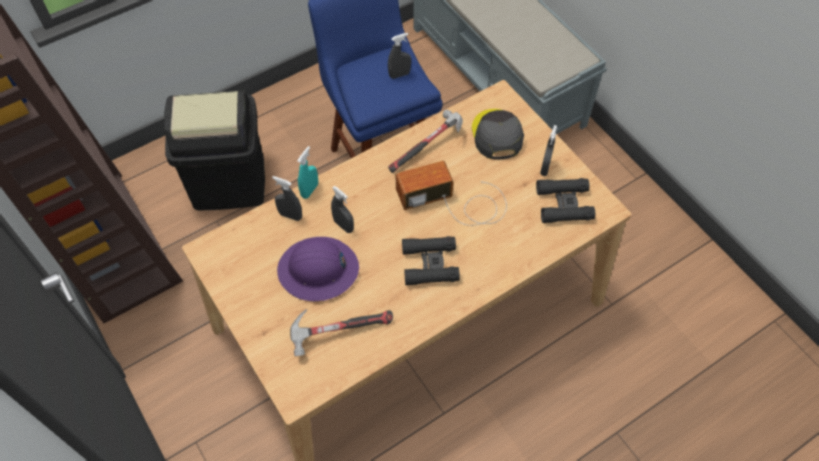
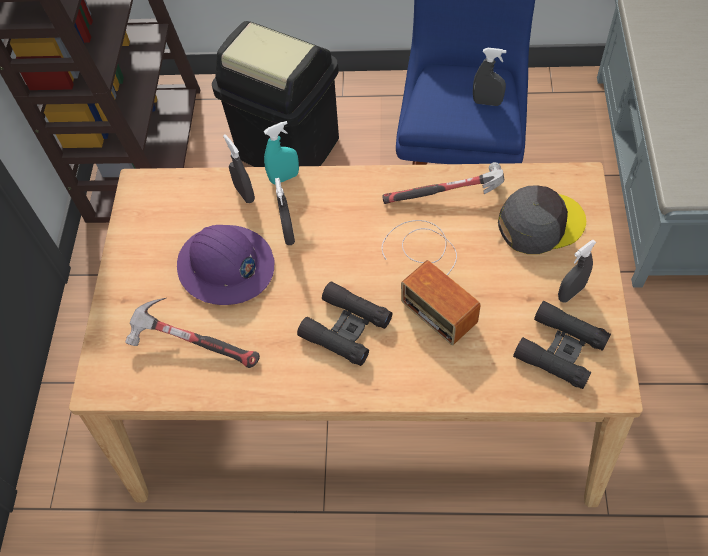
camera: 40 degrees right, 0 degrees up
radio [396,161,507,226] -> radio turned 150 degrees counterclockwise [382,220,481,345]
grey cap [472,109,524,159] -> grey cap turned 45 degrees clockwise [498,185,586,254]

